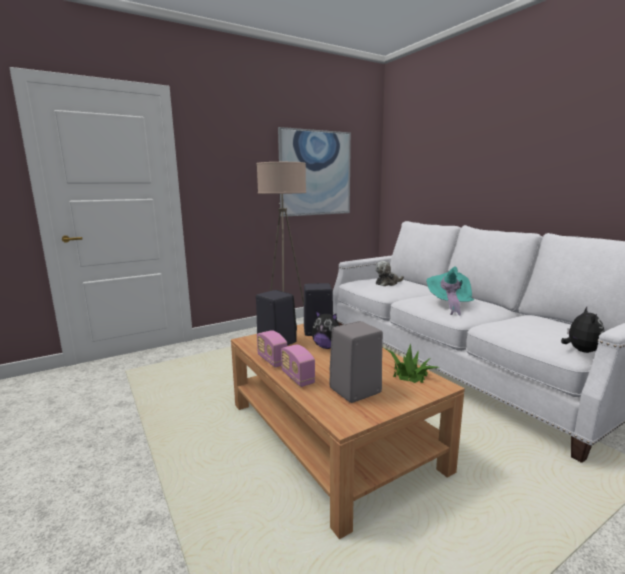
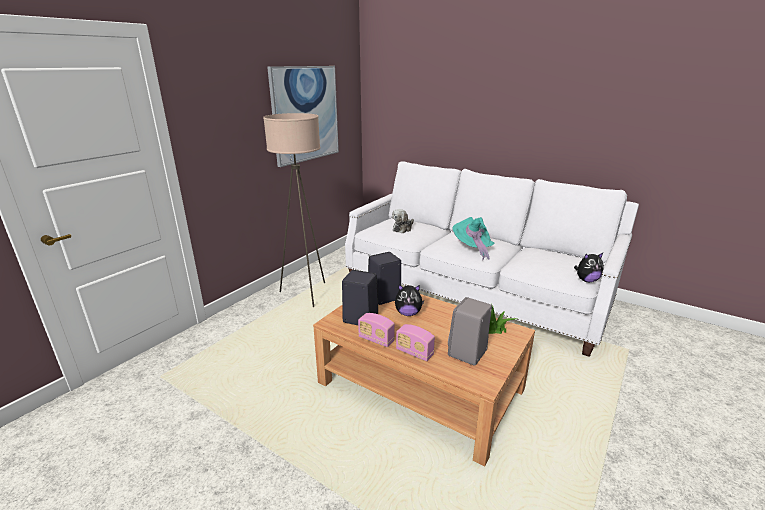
camera: 25 degrees left, 10 degrees up
plush toy [561,307,604,353] -> plush toy turned 90 degrees clockwise [574,253,604,282]

